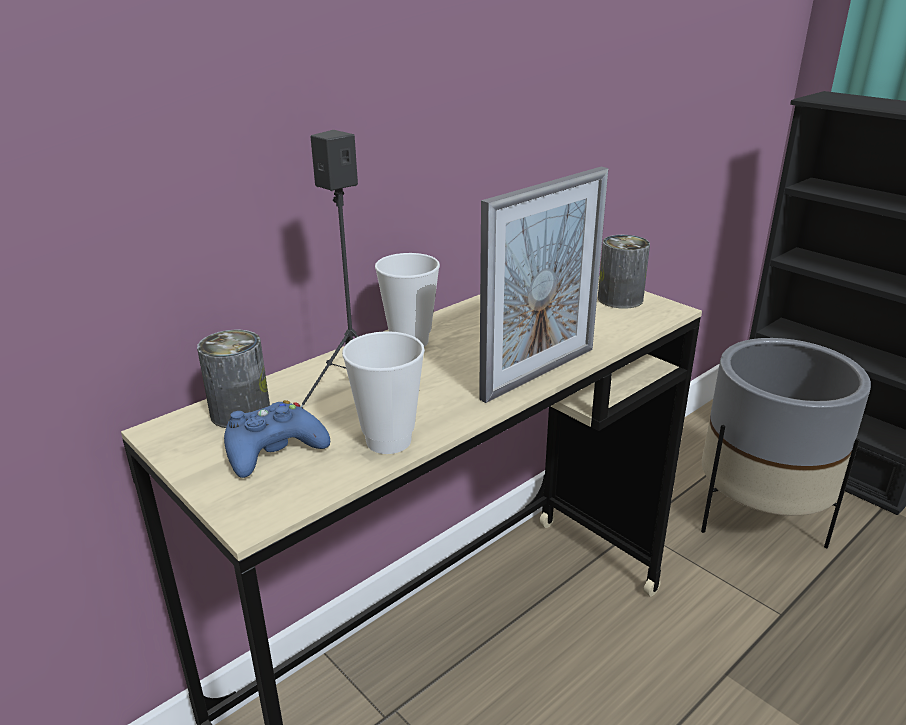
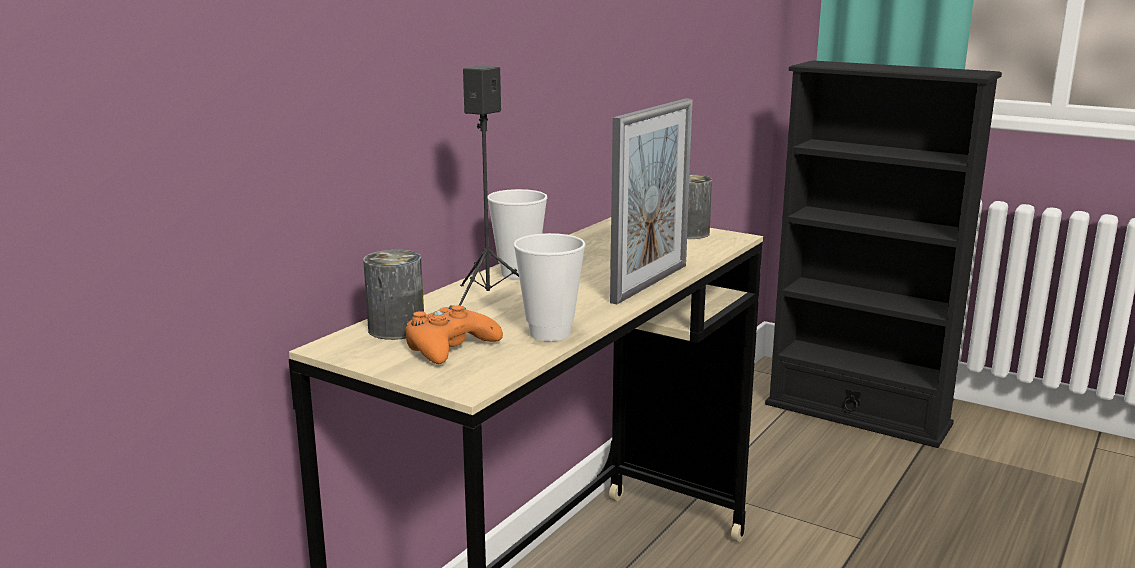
camera: 15 degrees left, 10 degrees down
blue game controller [224,400,330,478] -> orange game controller [406,305,503,364]
grey planter [701,338,871,548] -> none

